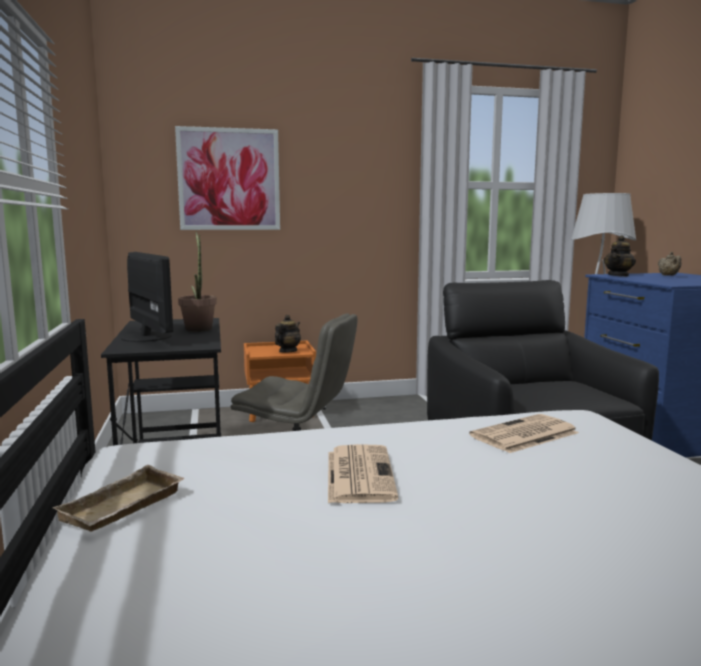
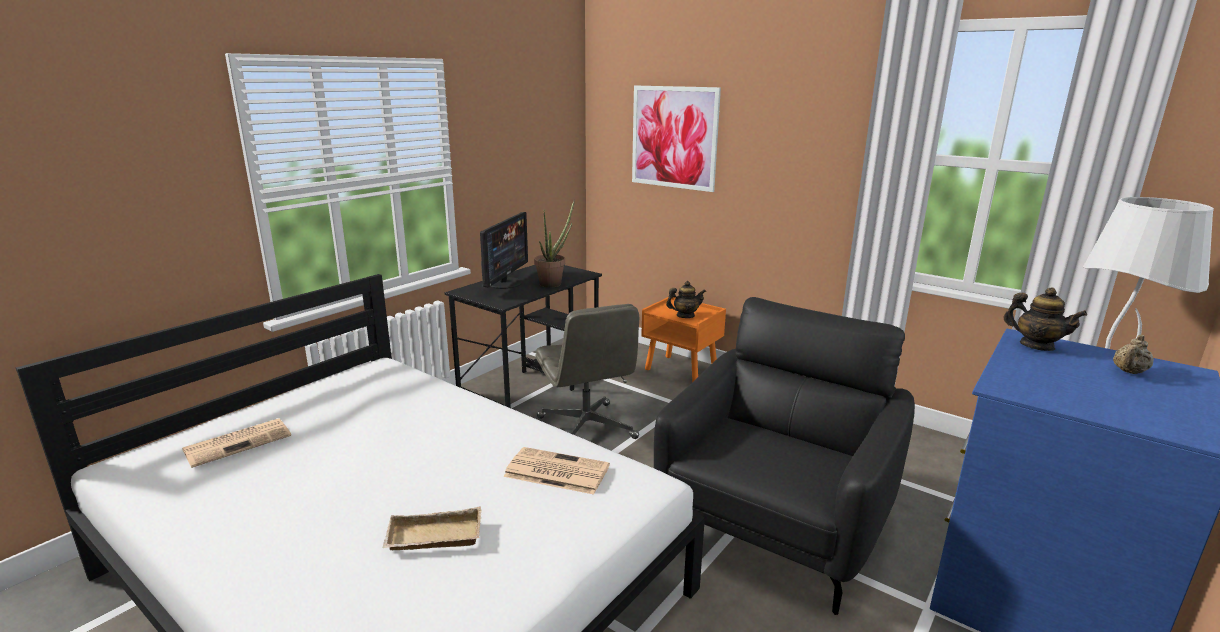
camera: 50 degrees right, 10 degrees up
beige tray [52,465,184,532] -> beige tray moved to [382,507,482,550]
newspaper [328,444,399,503] -> newspaper moved to [182,418,291,468]
teapot [604,235,636,277] -> teapot turned 135 degrees counterclockwise [1003,288,1087,351]

